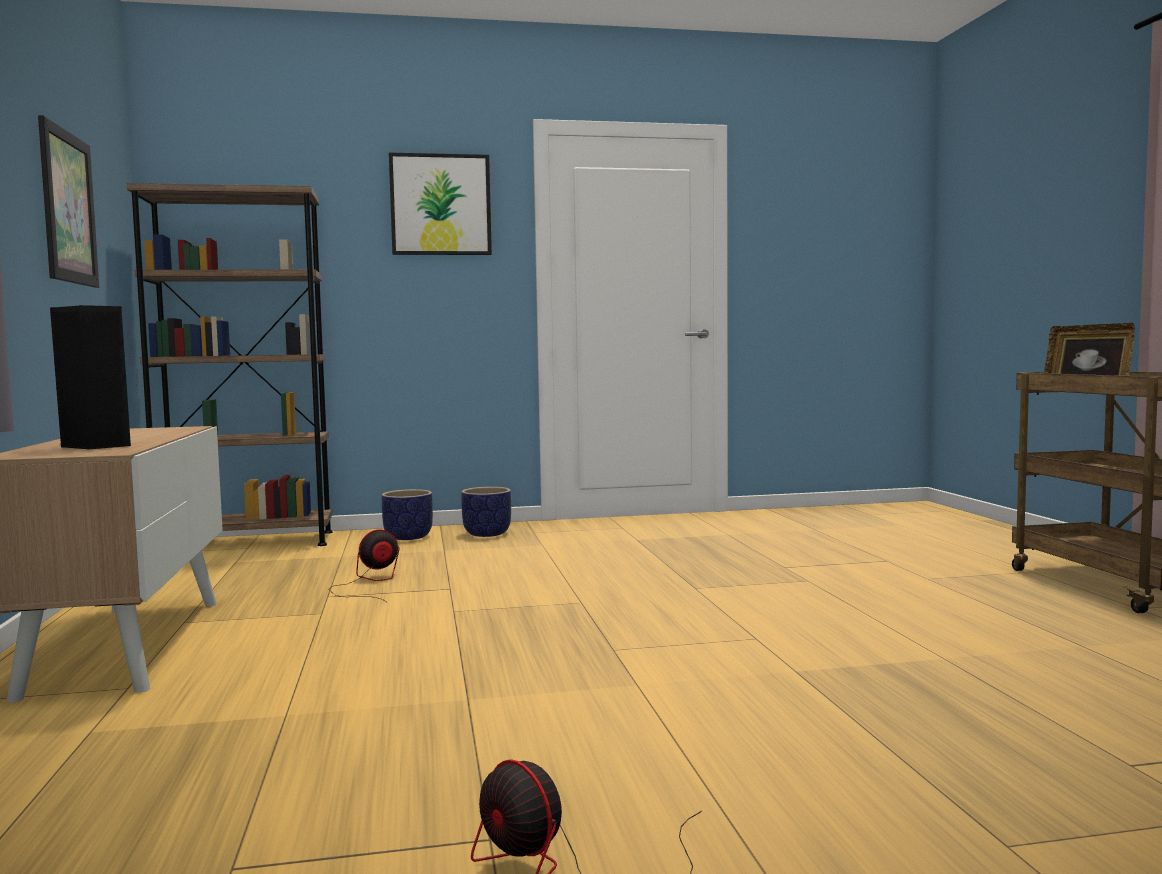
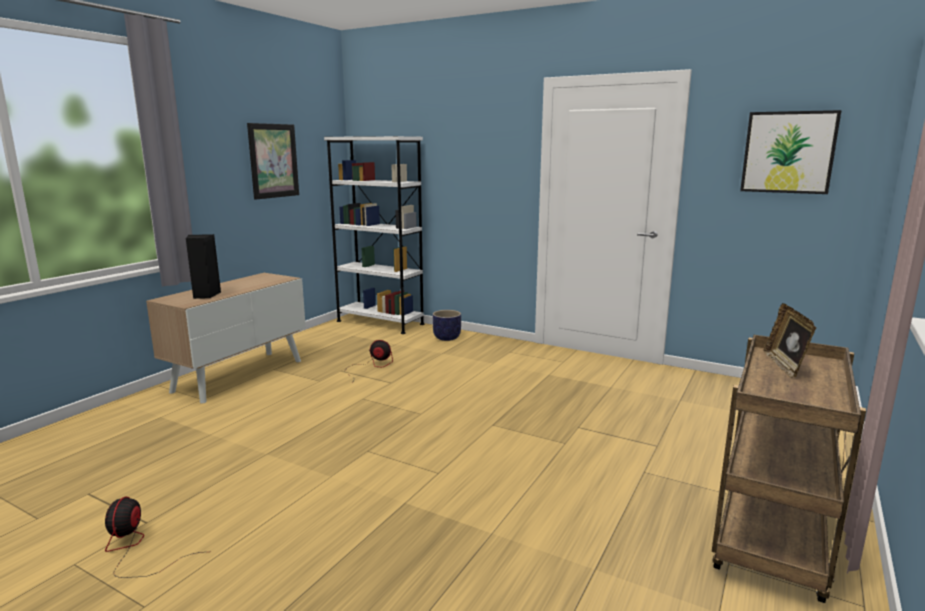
camera: 40 degrees right, 10 degrees up
brown bookcase [127,183,333,546] -> white bookcase [324,136,425,334]
picture [389,153,492,255] -> picture moved to [740,110,841,194]
planter [461,487,511,537] -> none

